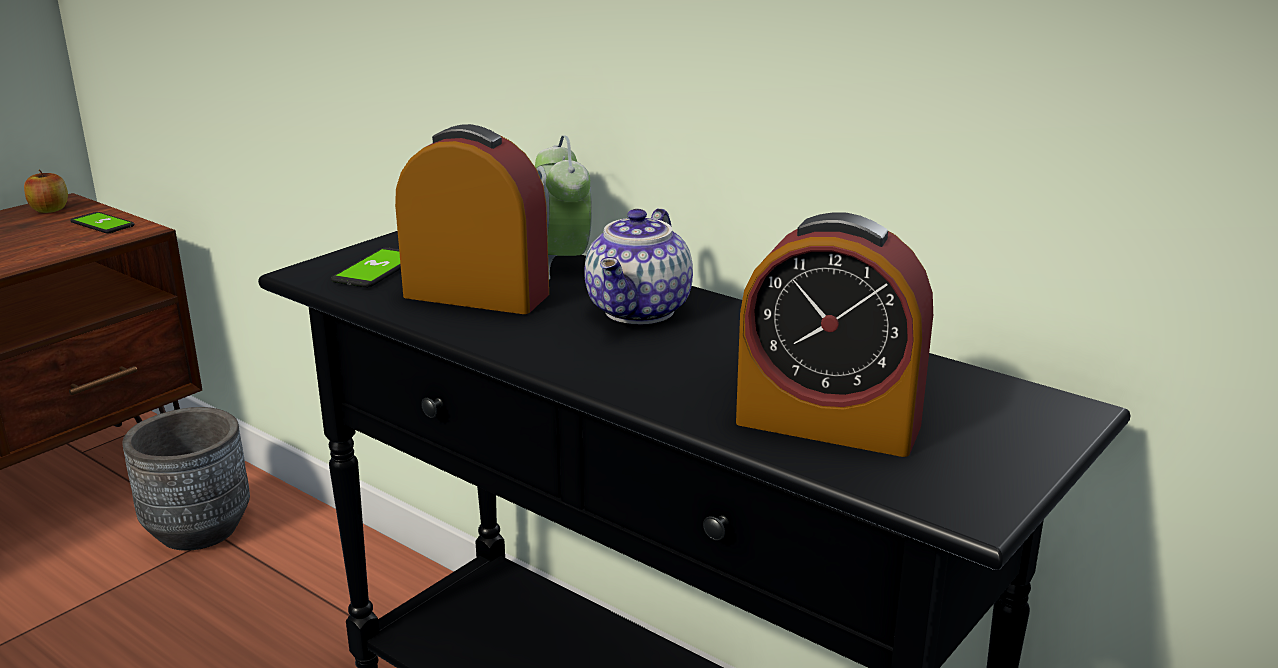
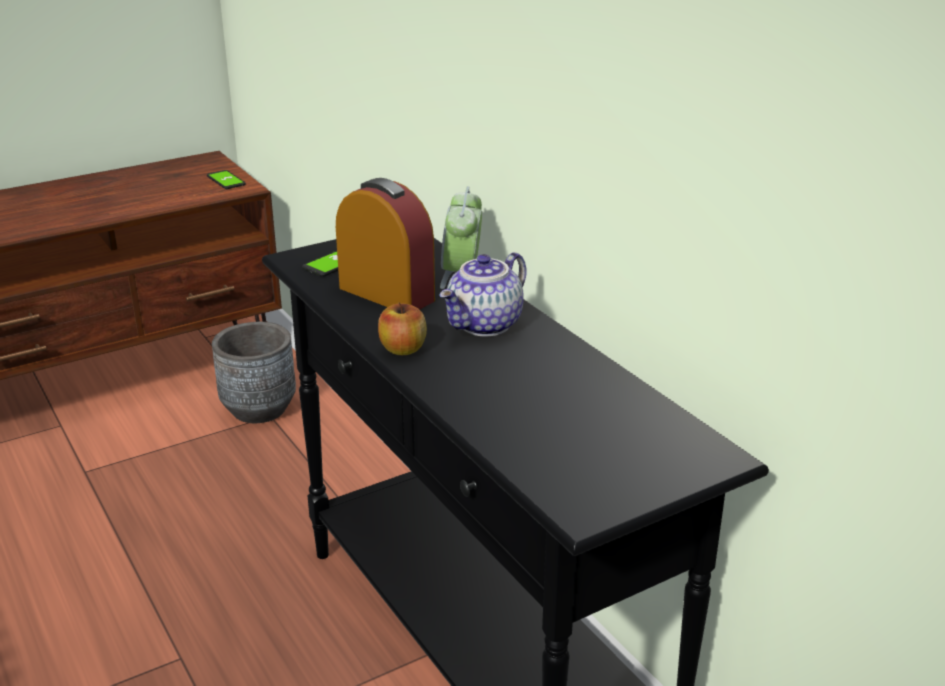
camera: 20 degrees right, 5 degrees up
apple [24,169,68,213] -> apple moved to [378,302,427,355]
alarm clock [736,212,933,457] -> none

